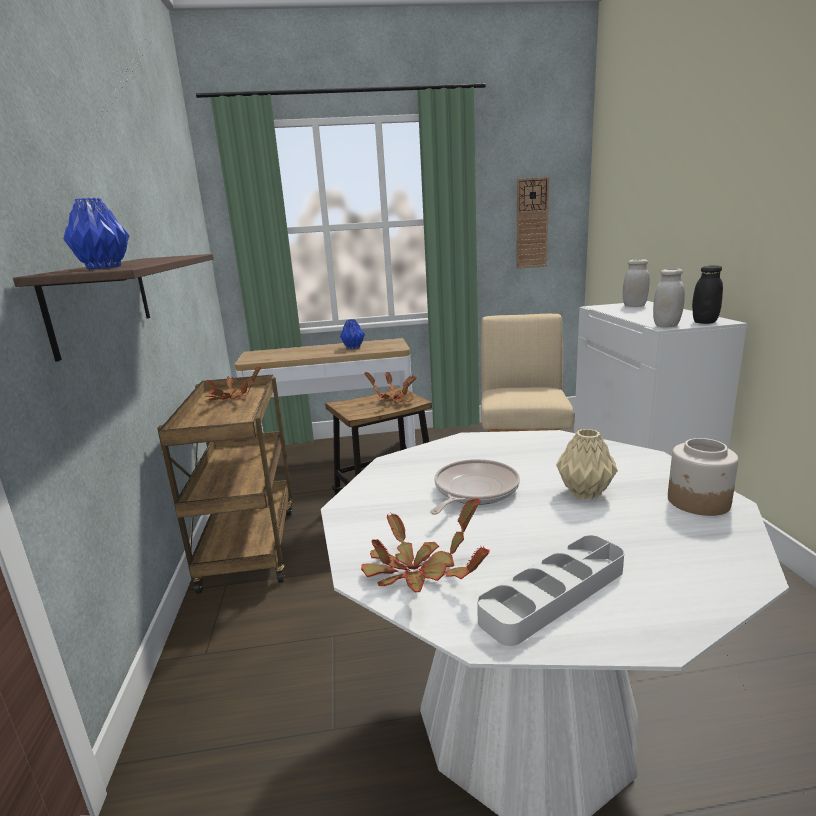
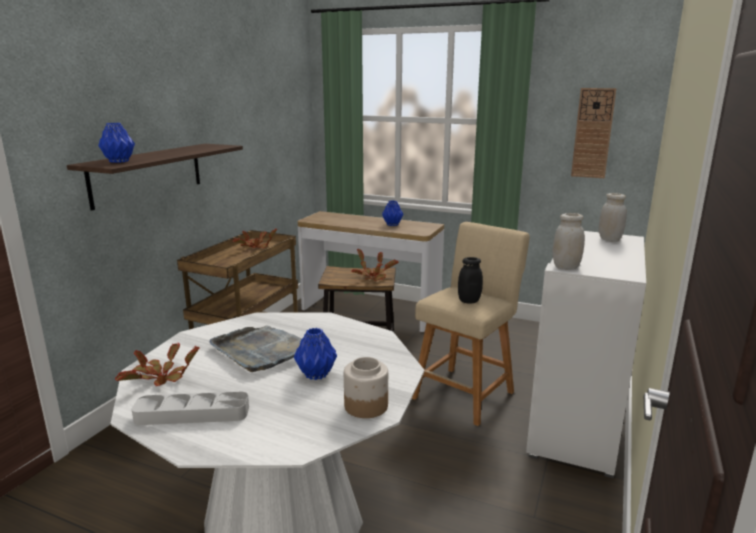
camera: 30 degrees right, 0 degrees up
frying pan [430,459,520,515] -> grey tray [209,325,302,372]
beige vase [556,429,618,499] -> blue vase [294,328,337,380]
black jar [692,265,723,324] -> black jar moved to [458,257,483,304]

